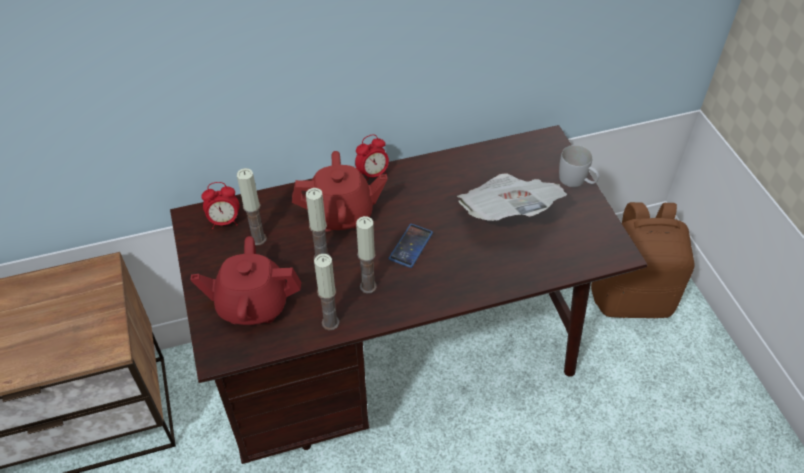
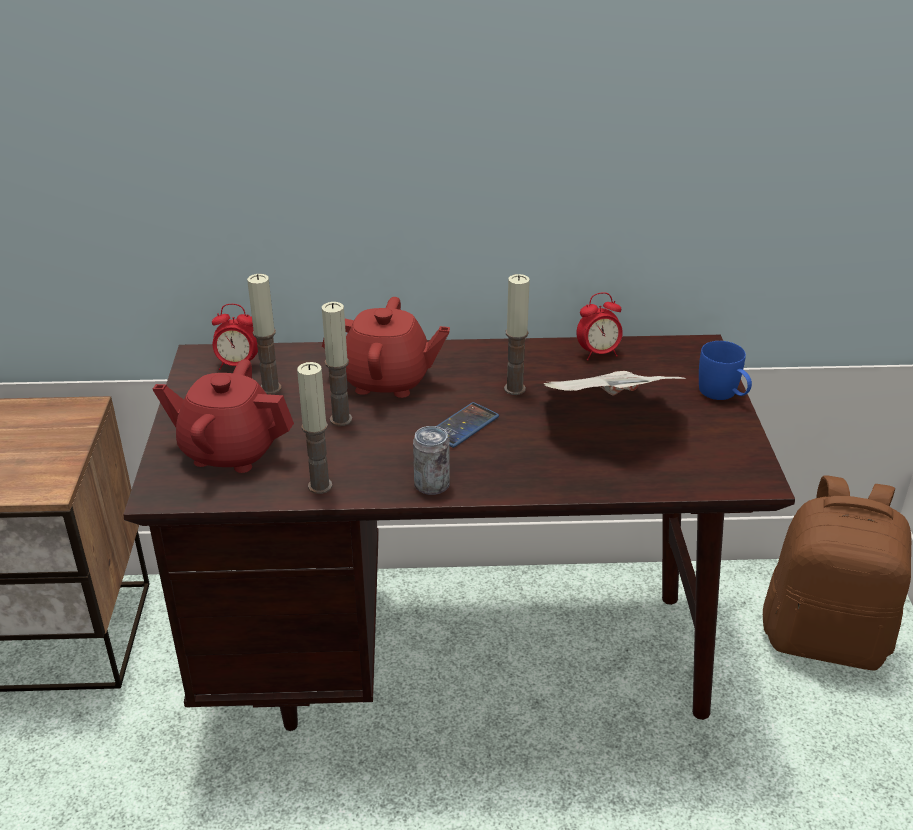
camera: 15 degrees right, 15 degrees down
alarm clock [355,134,389,181] -> alarm clock moved to [576,292,623,360]
candle [356,216,377,294] -> candle moved to [504,274,530,395]
white mug [559,145,599,187] -> blue mug [699,341,752,400]
none -> can [413,426,450,495]

